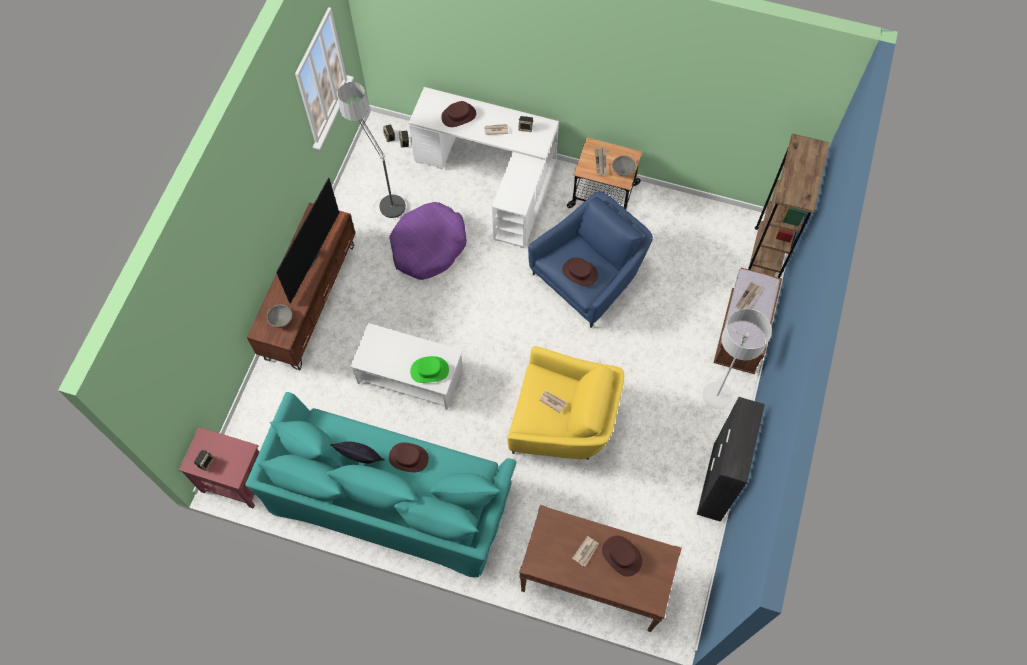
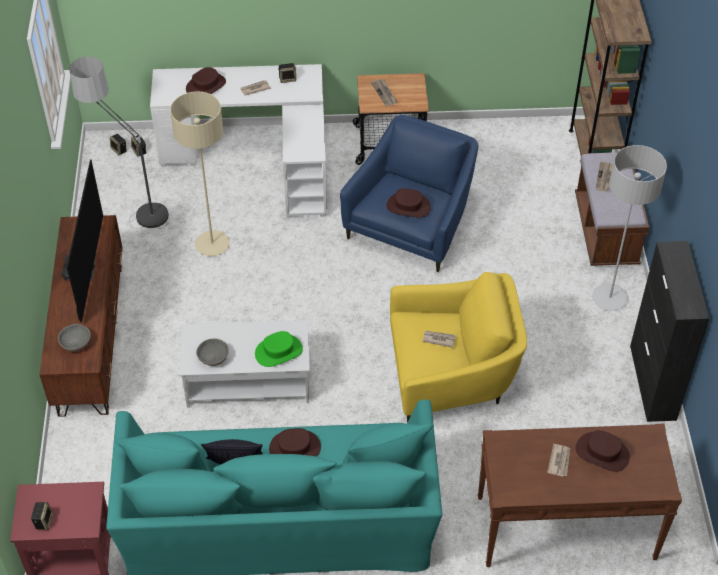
camera: 20 degrees left, 15 degrees down
purple dog bed [389,202,467,280] -> beige floor lamp [170,91,230,256]
grey bowl [612,156,636,177] -> grey bowl moved to [196,339,229,366]

